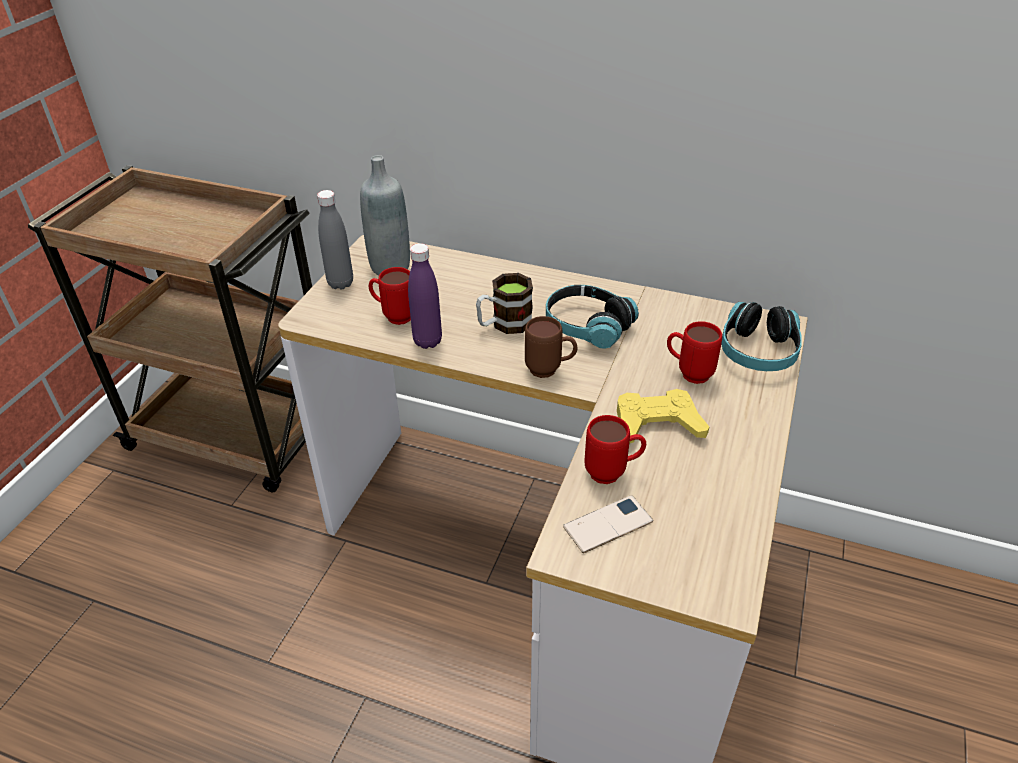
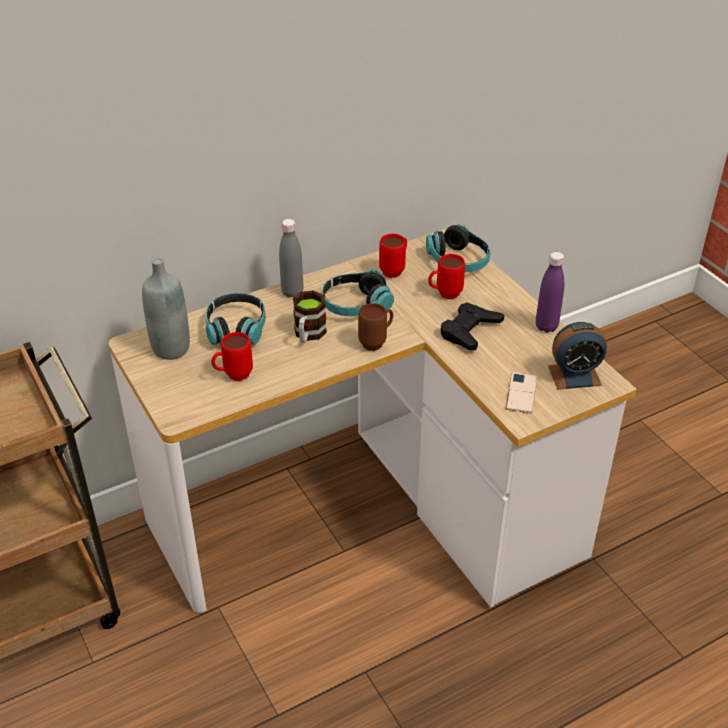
camera: 50 degrees left, 0 degrees up
grey bottle [317,190,353,290] -> grey bottle moved to [279,219,304,298]
purple bottle [408,243,442,349] -> purple bottle moved to [536,252,564,333]
red mug [585,415,646,484] -> red mug moved to [379,234,407,278]
yellow game controller [617,389,709,444] -> black game controller [441,302,504,350]
none -> headphones [206,293,265,345]
none -> alarm clock [548,322,607,390]

